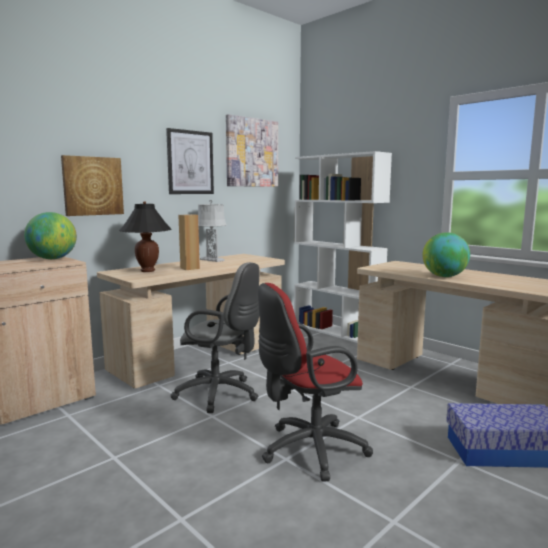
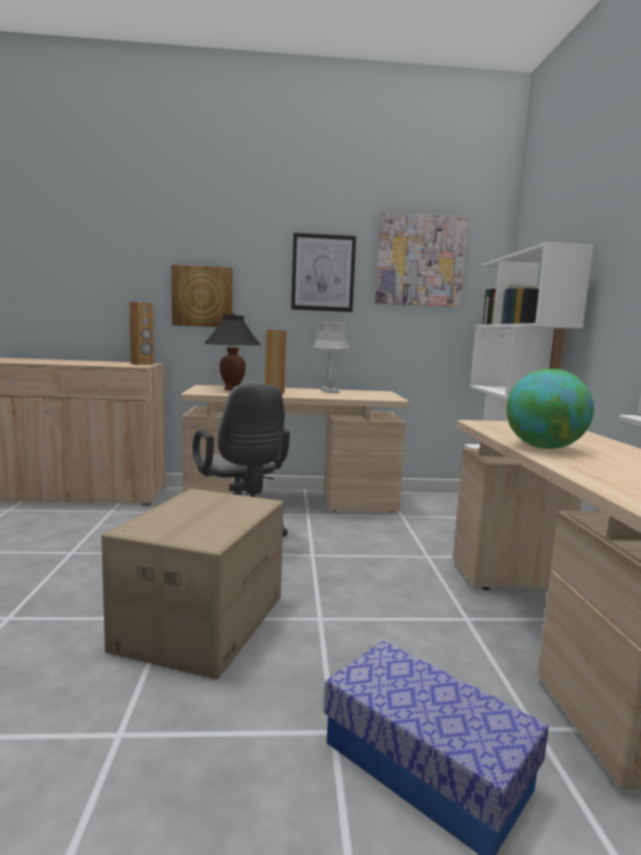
camera: 40 degrees right, 0 degrees up
globe [24,212,77,259] -> brown speaker [129,302,154,365]
red office chair [258,283,373,482] -> cardboard box [101,489,284,680]

